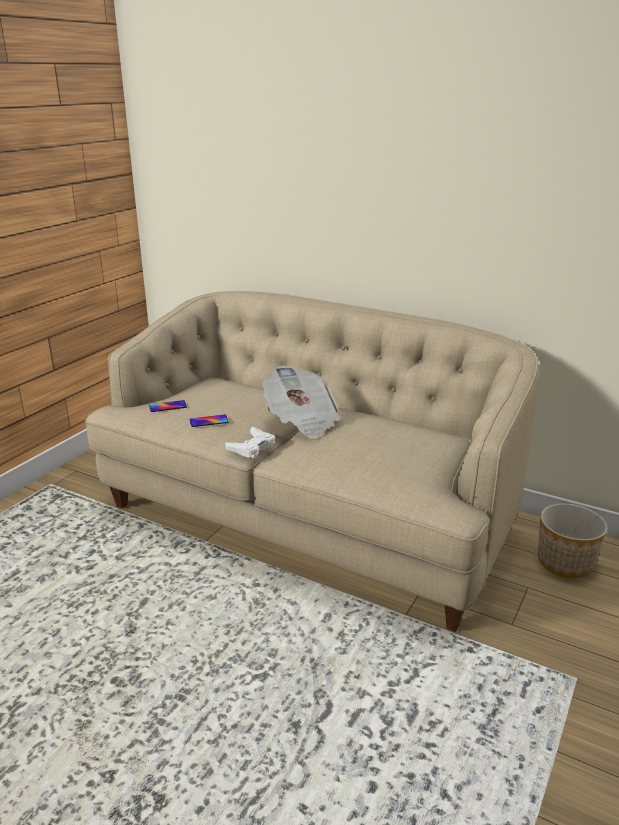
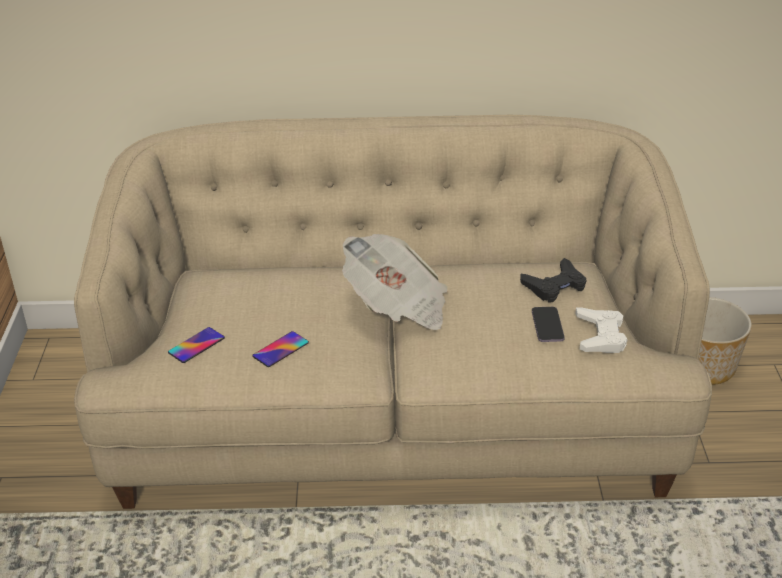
camera: 30 degrees left, 10 degrees up
white game controller [225,427,275,458] -> white game controller moved to [575,307,627,353]
none -> black game controller [520,258,587,303]
none -> phone [532,307,565,342]

